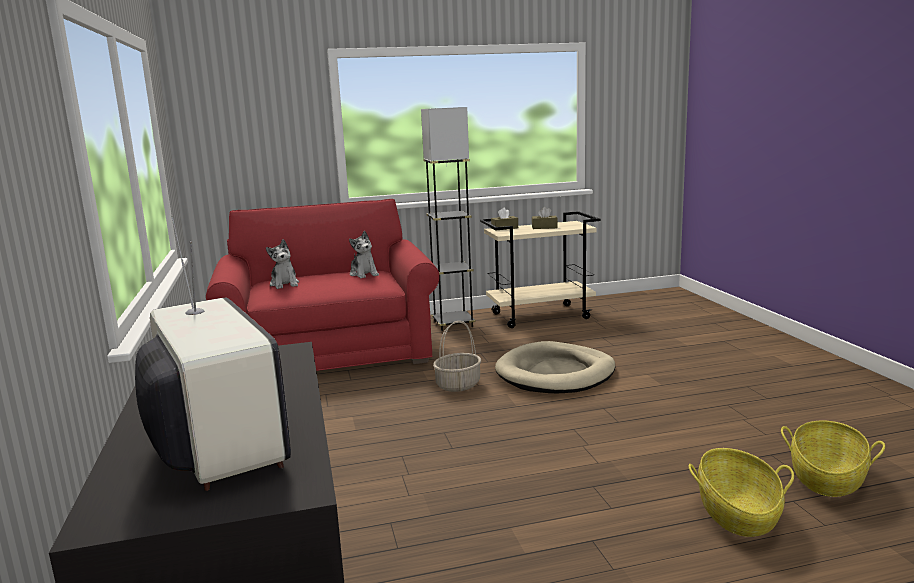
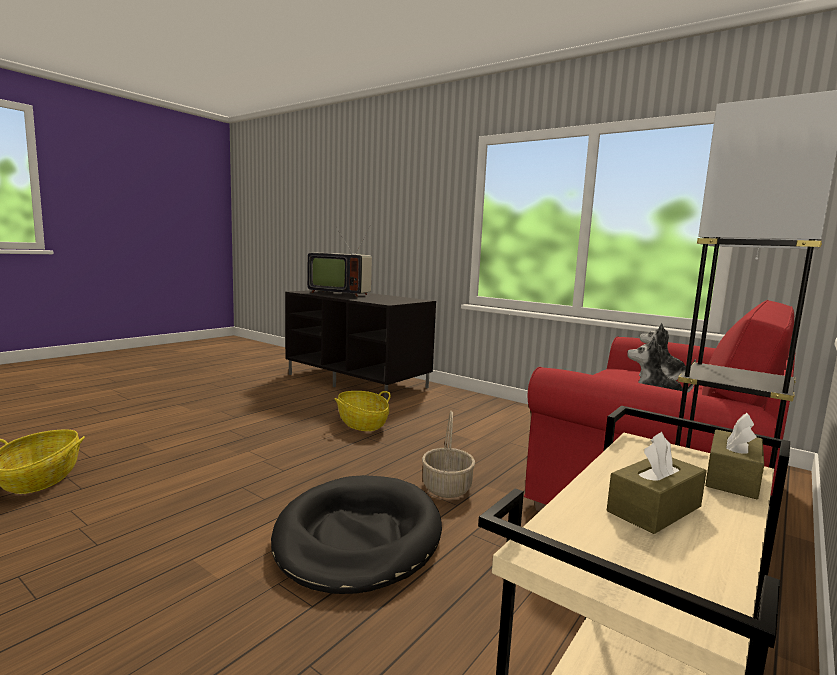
camera: 140 degrees right, 5 degrees down
beige dog bed [495,341,616,393] -> black dog bed [271,475,442,594]
basket [688,448,794,537] -> basket moved to [334,391,391,431]

